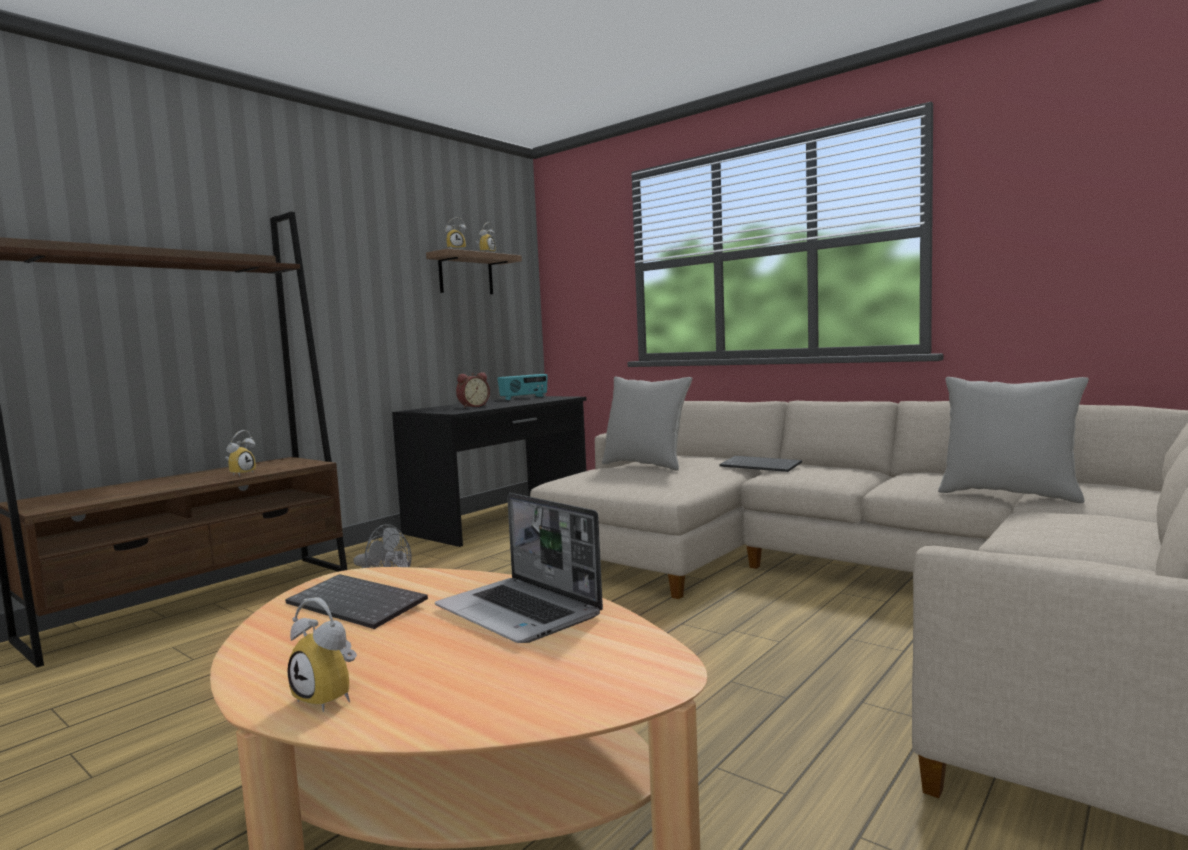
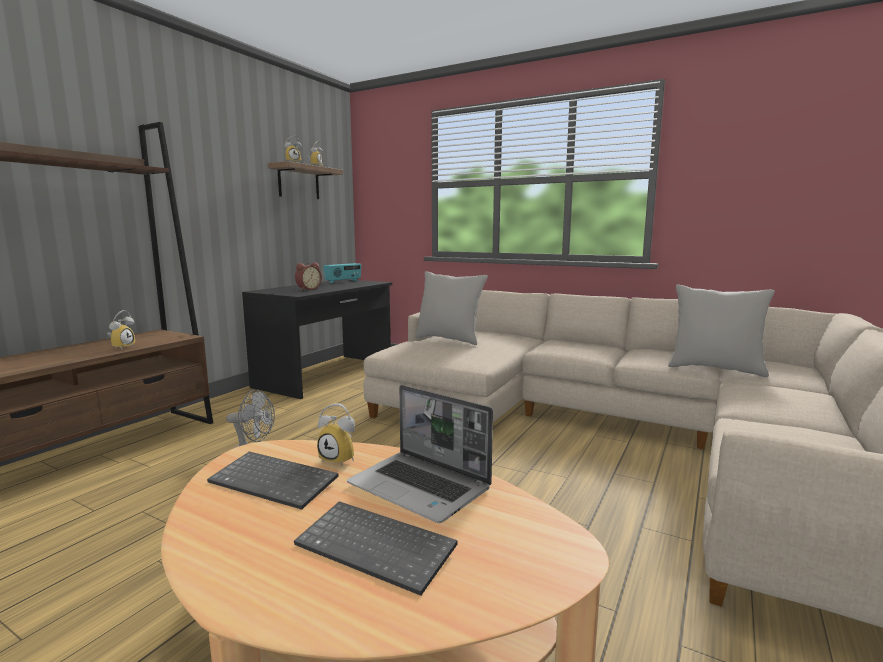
camera: 10 degrees left, 5 degrees up
alarm clock [287,597,357,712] -> alarm clock moved to [317,403,355,467]
keyboard [719,456,802,472] -> keyboard moved to [294,501,458,596]

